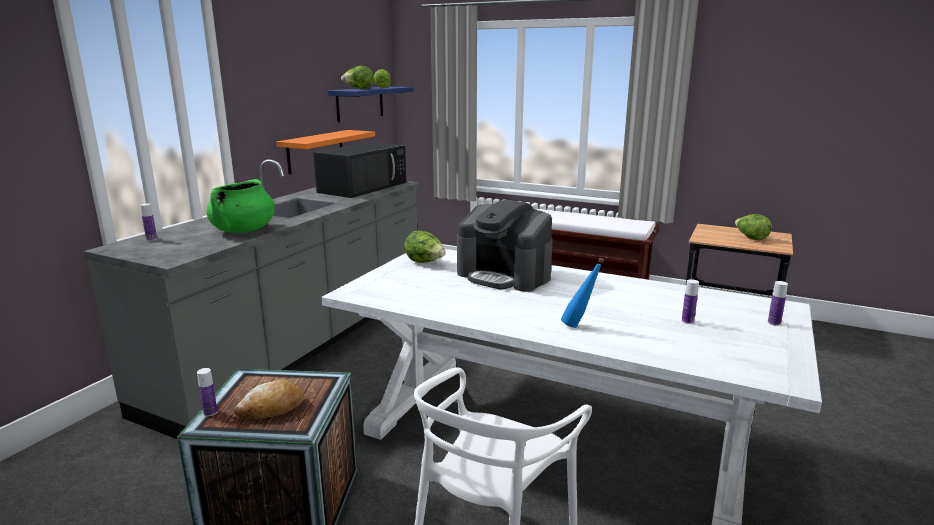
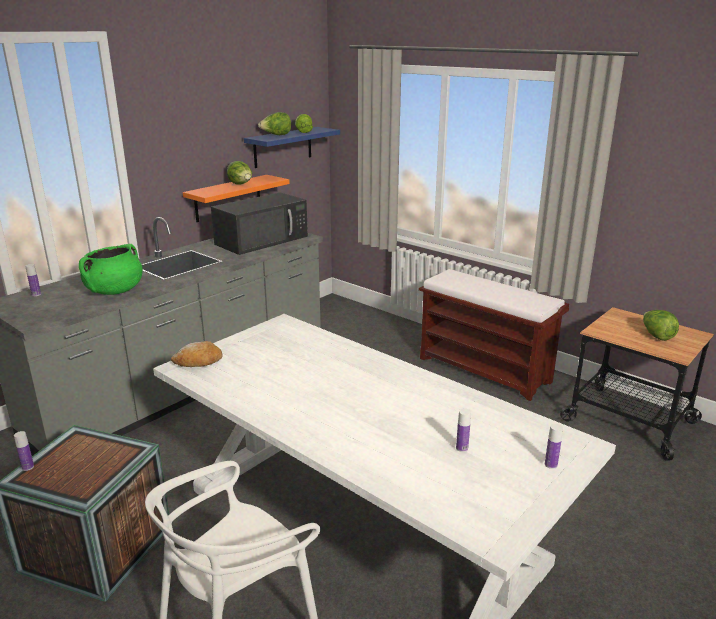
camera: 15 degrees right, 5 degrees up
bread [233,379,304,419] -> bread moved to [171,341,222,367]
lettuce [404,231,446,263] -> lettuce moved to [227,161,252,184]
coffee machine [457,200,553,292] -> none
blue bottle [561,258,604,328] -> none

